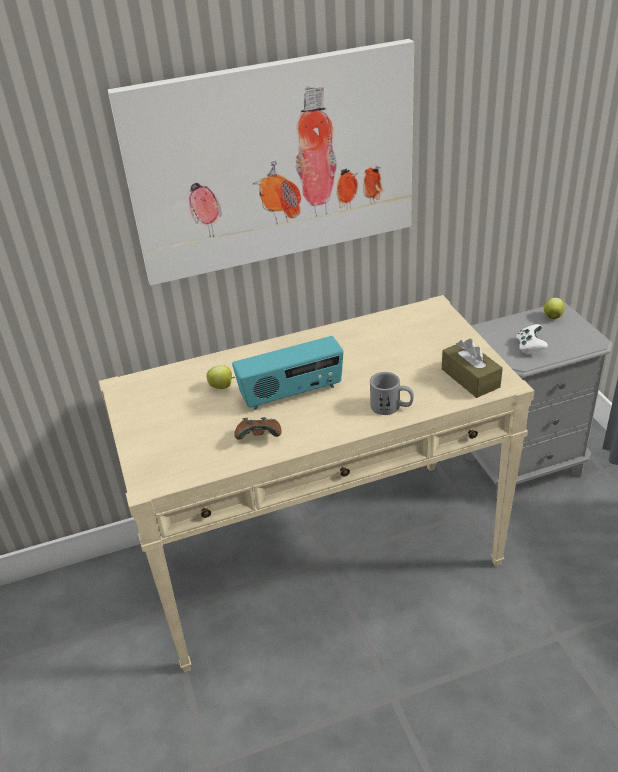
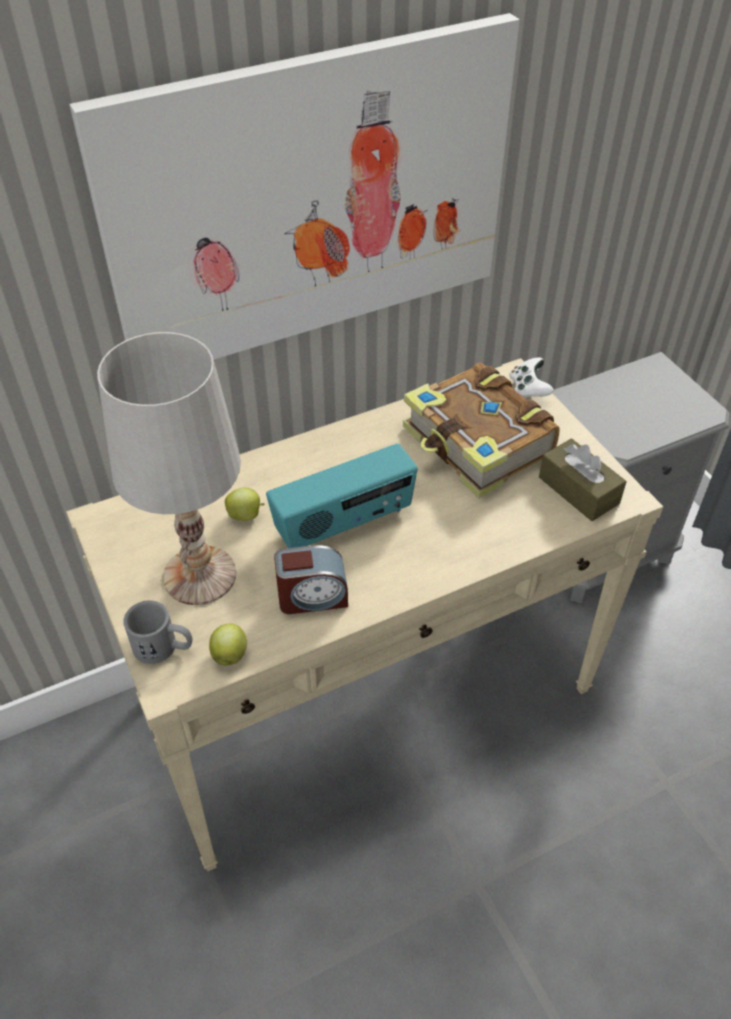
camera: 10 degrees left, 10 degrees up
brown game controller [234,417,282,440] -> alarm clock [274,545,348,614]
grey mug [370,372,414,415] -> grey mug moved to [123,600,192,664]
white game controller [516,324,548,353] -> white game controller moved to [509,358,554,399]
apple [544,298,565,319] -> apple moved to [209,623,247,665]
none -> white table lamp [97,332,241,605]
none -> book [403,363,560,499]

